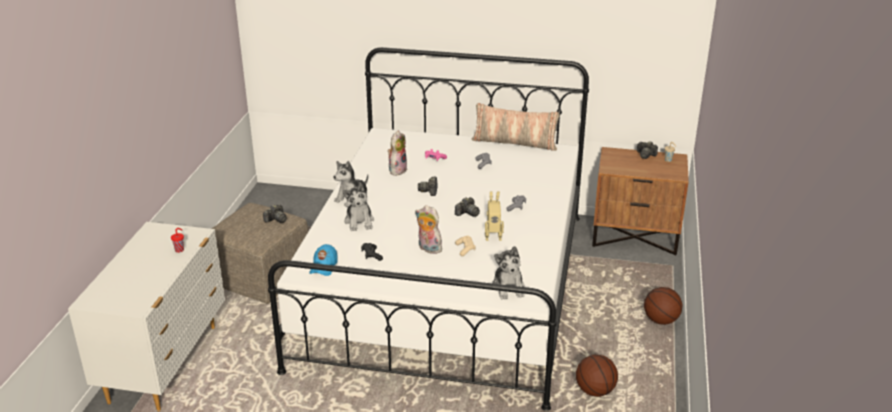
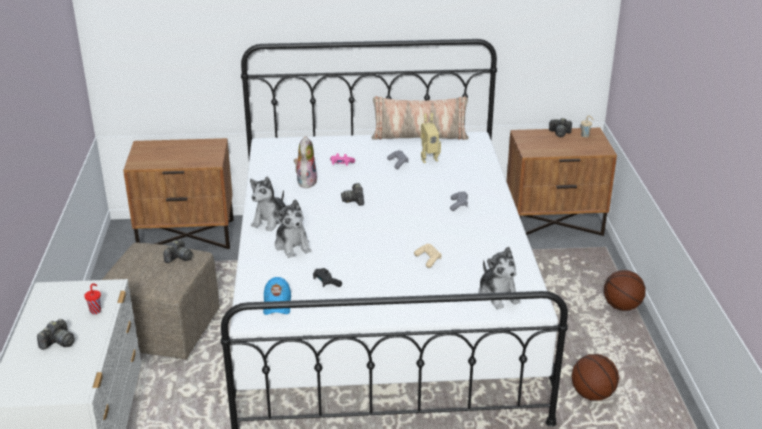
camera: 15 degrees left, 0 degrees up
plush toy [415,205,442,254] -> none
camera [455,197,480,217] -> camera moved to [37,319,75,350]
toy robot [485,191,504,241] -> toy robot moved to [420,113,441,163]
none -> brown nightstand [123,138,234,249]

